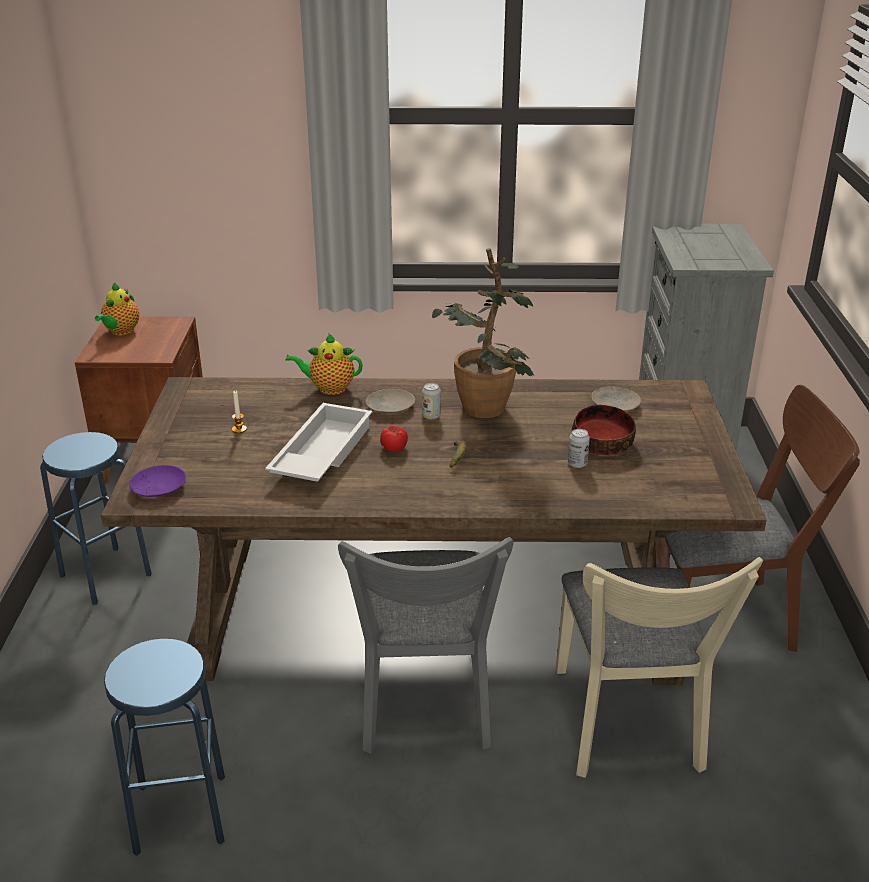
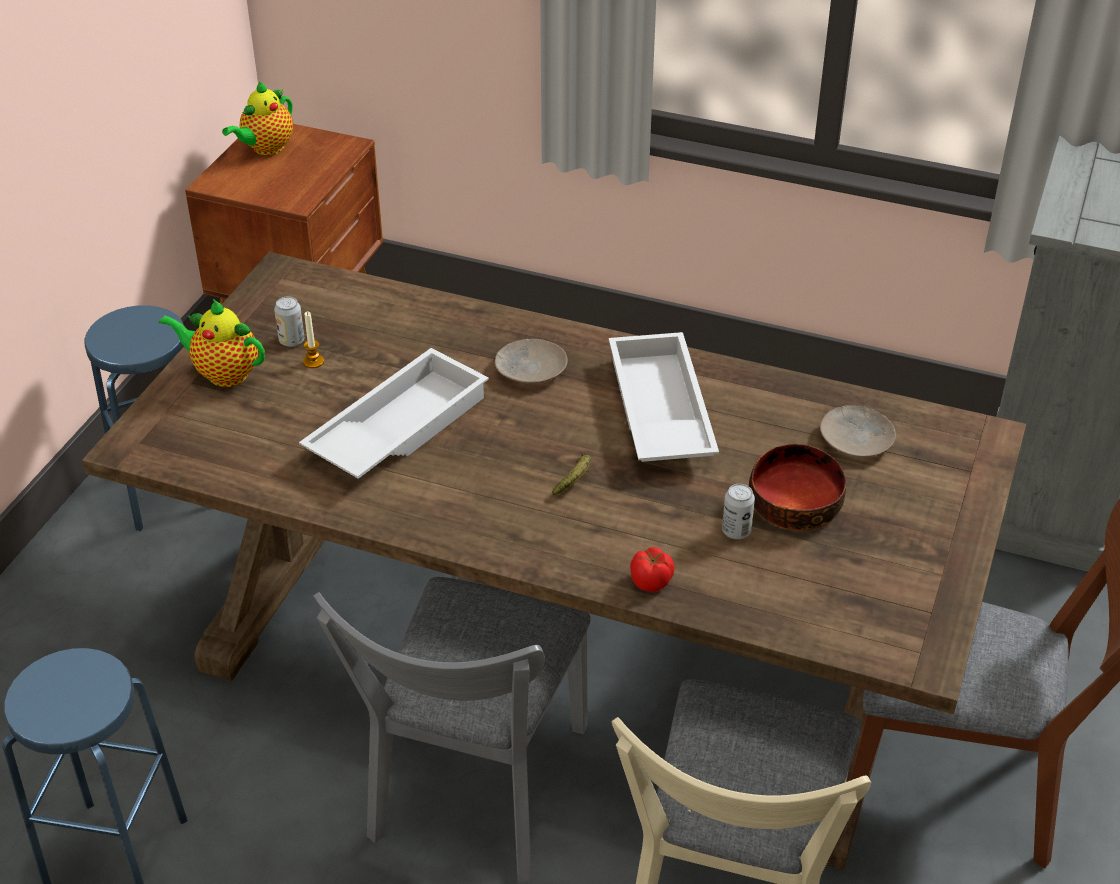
camera: 20 degrees right, 10 degrees up
purple plate [129,465,186,497] -> none
teapot [286,333,363,395] -> teapot moved to [159,299,265,387]
tomato [380,425,408,452] -> tomato moved to [630,547,675,592]
can [422,383,441,420] -> can moved to [274,296,304,347]
potted plant [432,248,534,418] -> white tray [609,332,719,462]

